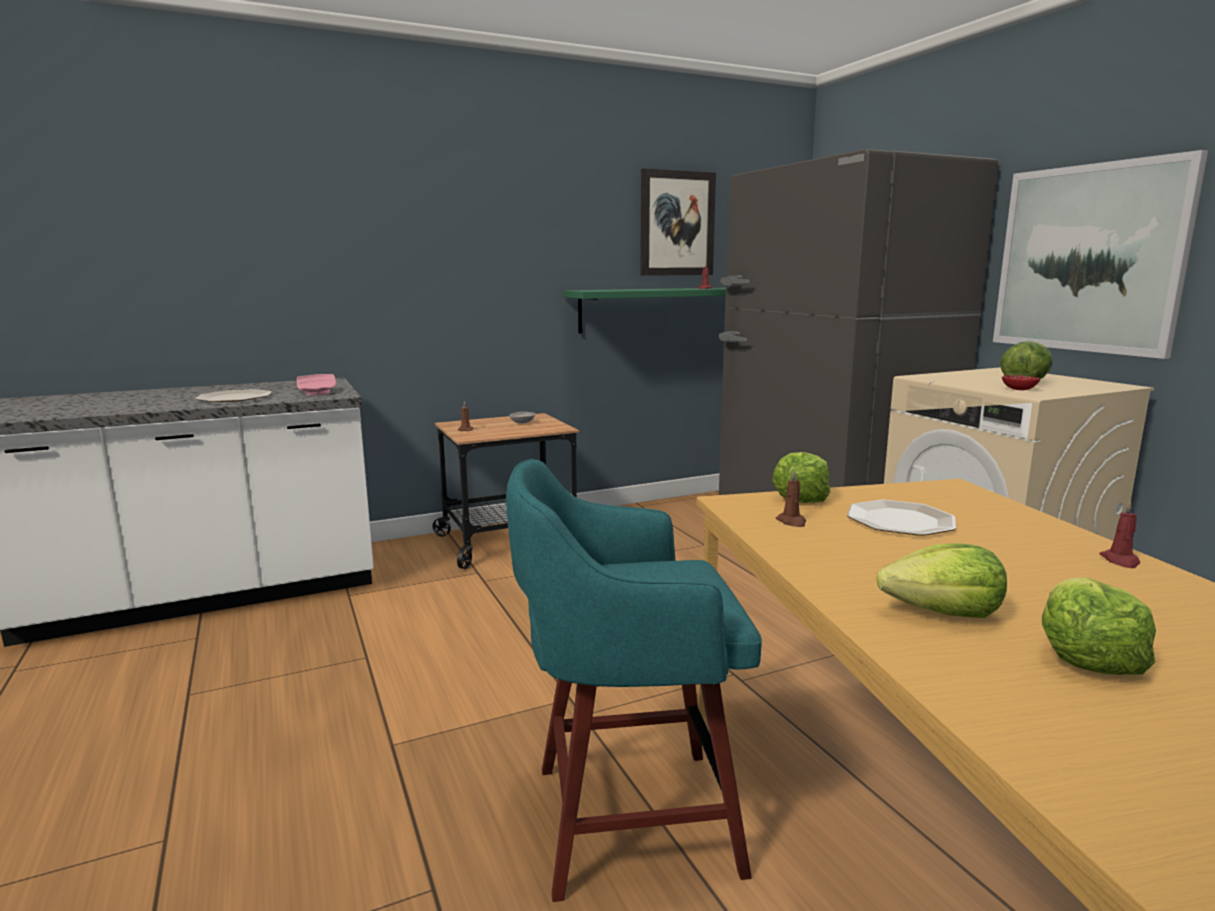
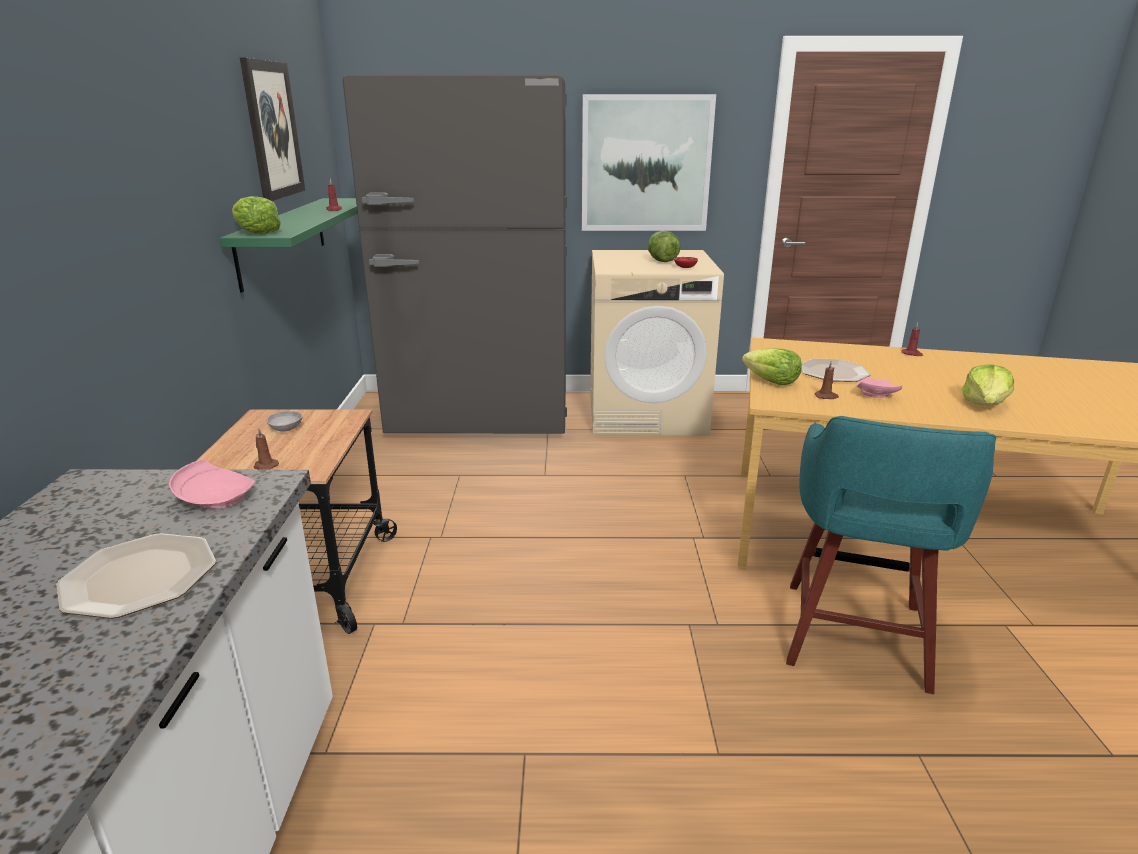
camera: 65 degrees left, 10 degrees up
lettuce [1042,578,1156,675] -> lettuce moved to [232,196,281,234]
none -> pink plate [856,378,902,398]

